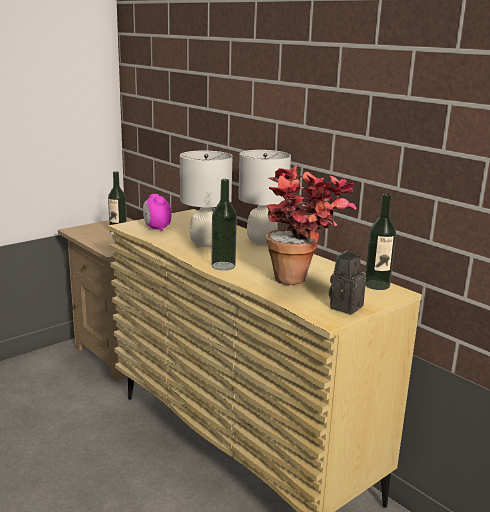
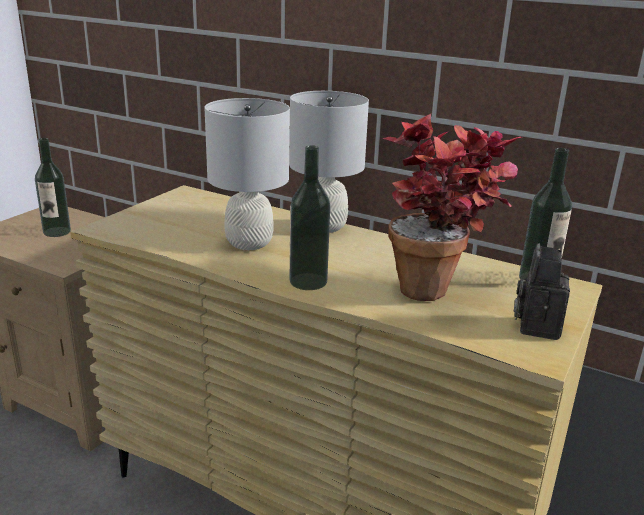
camera: 20 degrees left, 5 degrees up
alarm clock [143,194,172,231] -> none

